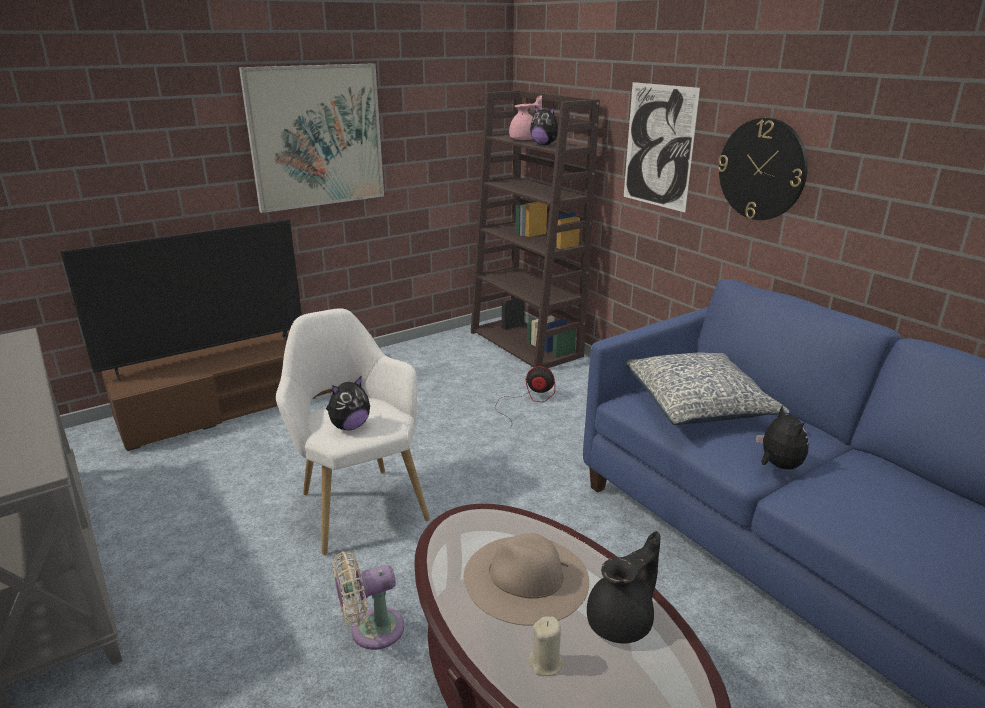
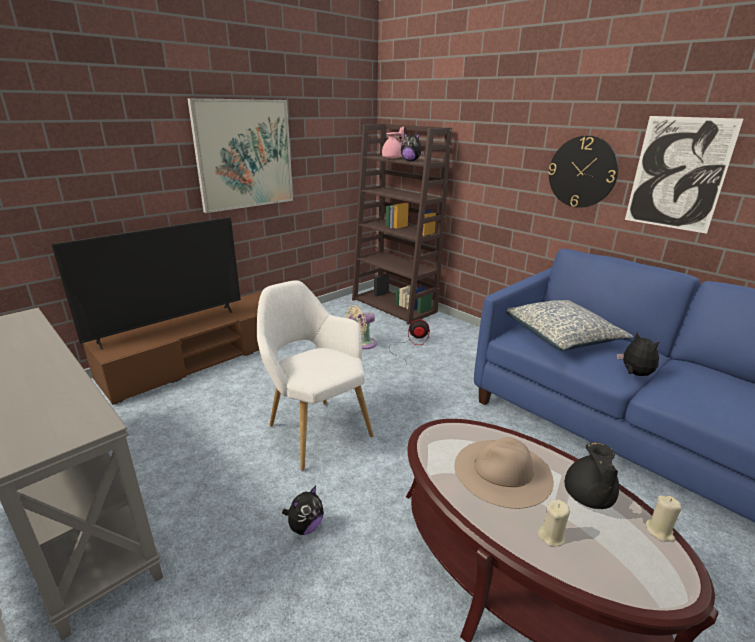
camera: 10 degrees left, 0 degrees up
plush toy [326,376,370,430] -> plush toy moved to [282,486,324,535]
beige fan [333,551,404,650] -> beige fan moved to [346,305,377,349]
black teapot [587,531,661,644] -> black teapot turned 150 degrees clockwise [565,442,619,509]
picture [624,82,700,212] -> picture moved to [625,116,743,234]
none -> beige candle [646,496,682,542]

